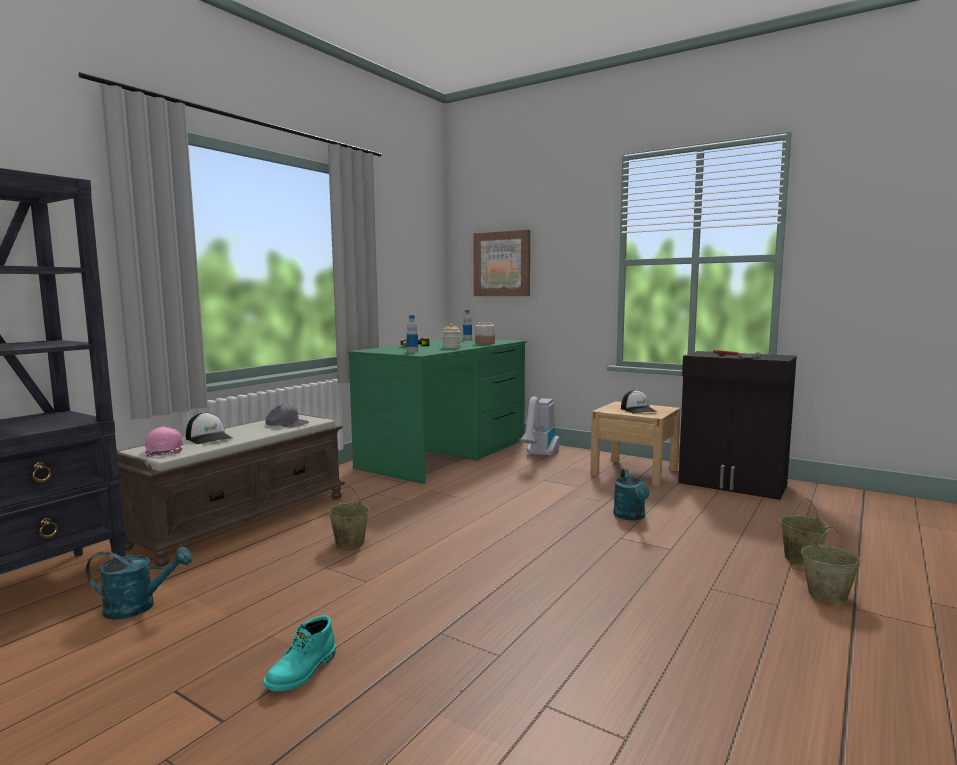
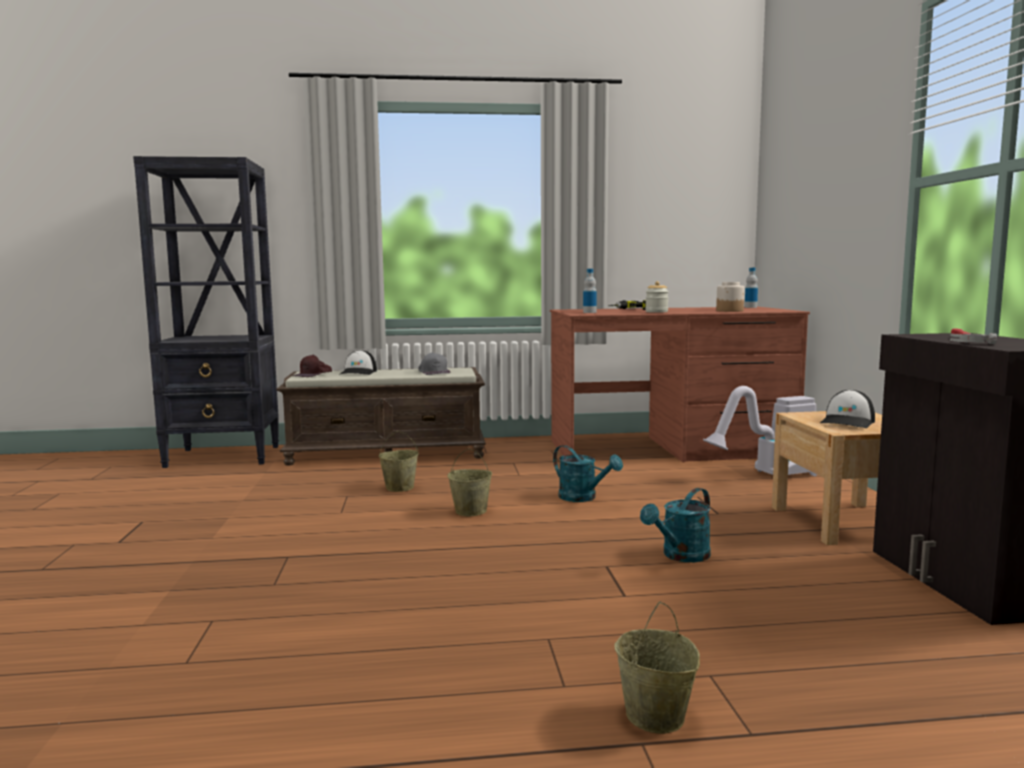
camera: 50 degrees right, 0 degrees up
turquoise watering can [86,547,193,620] -> turquoise watering can moved to [553,445,623,502]
pink cap [145,426,184,457] -> brown cap [292,355,332,377]
turquoise boot [263,615,335,691] -> none
green desk [348,338,527,484] -> brown desk [550,307,810,462]
picture [473,230,530,296] -> none
beige bucket [780,498,829,565] -> beige bucket moved to [447,448,492,516]

